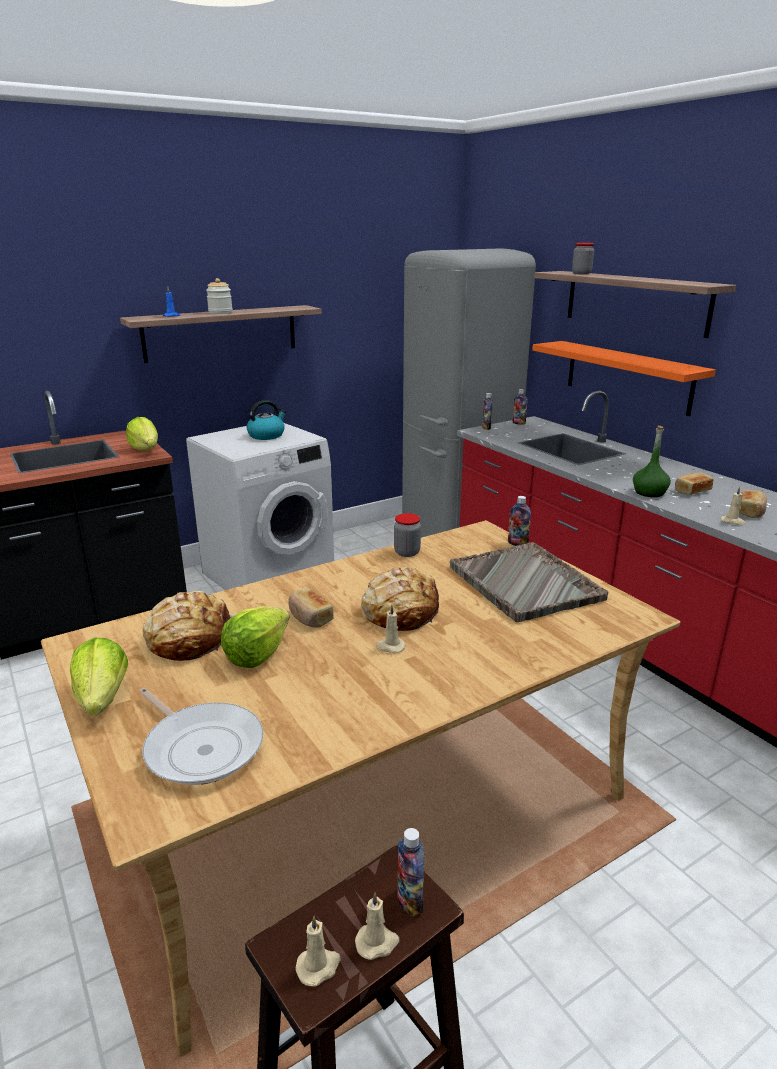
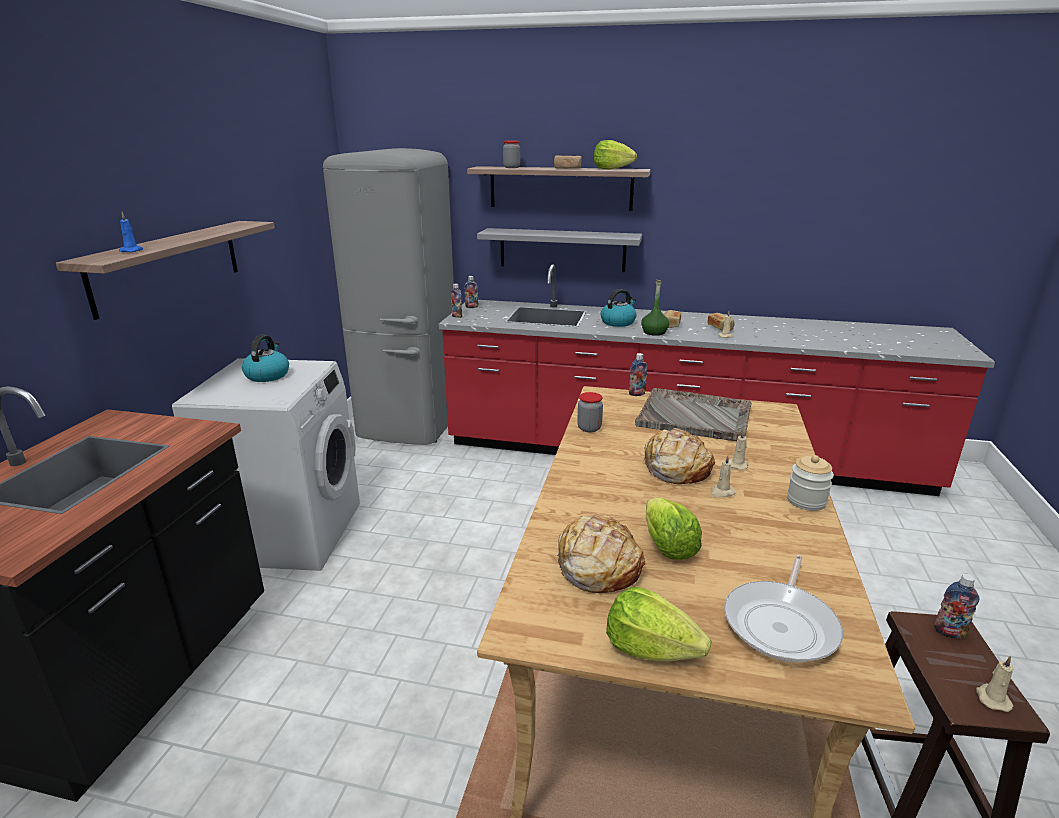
camera: 45 degrees left, 0 degrees up
lettuce [126,417,158,451] -> lettuce moved to [594,140,637,170]
frying pan [139,688,263,785] -> frying pan turned 120 degrees clockwise [724,555,843,662]
jar [206,278,233,314] -> jar moved to [787,455,834,511]
bread [288,589,334,628] -> bread moved to [554,155,582,169]
beige candle [355,892,399,960] -> beige candle moved to [728,430,749,470]
orange shelf [532,341,716,416] -> grey shelf [477,228,642,272]
none -> kettle [601,289,636,327]

